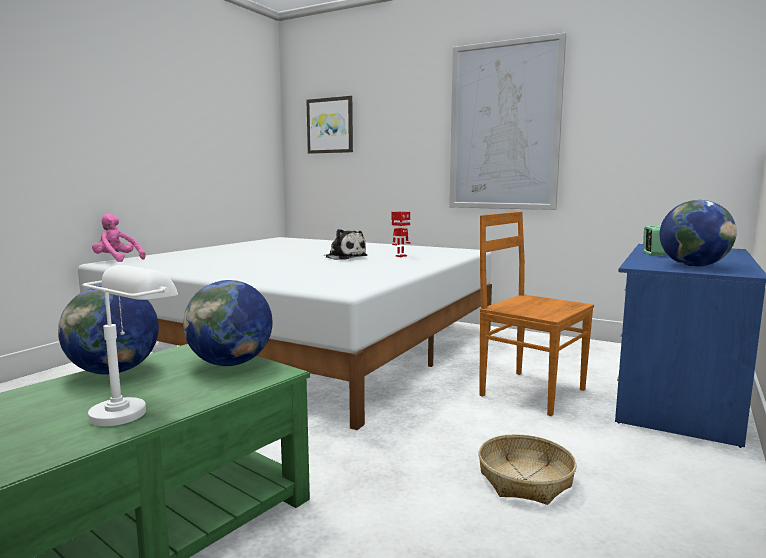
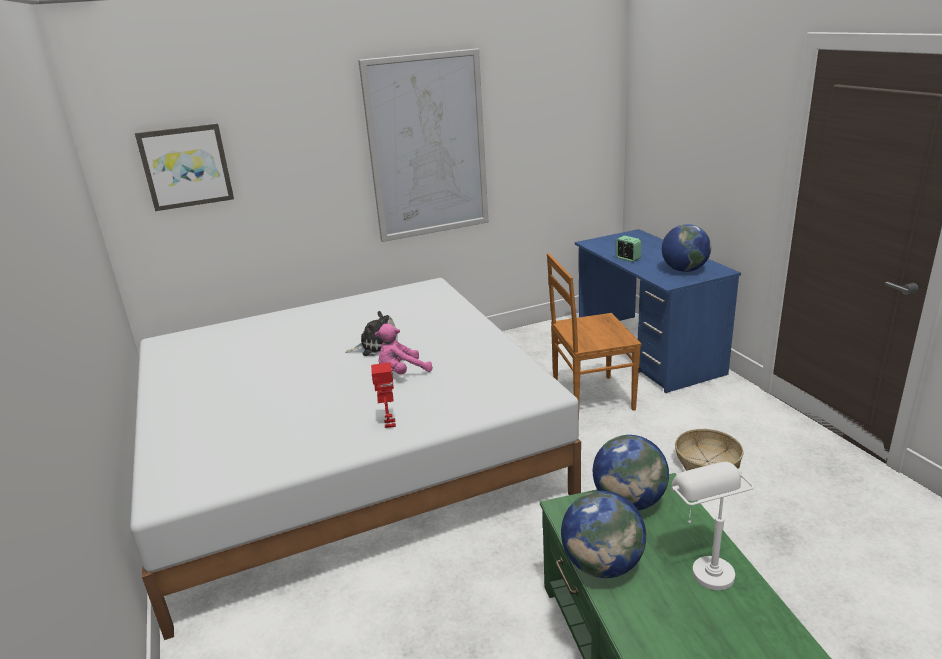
camera: 50 degrees left, 15 degrees up
pink plush toy [92,213,146,262] -> pink plush toy moved to [375,323,433,374]
toy robot [391,211,411,257] -> toy robot moved to [371,362,396,428]

